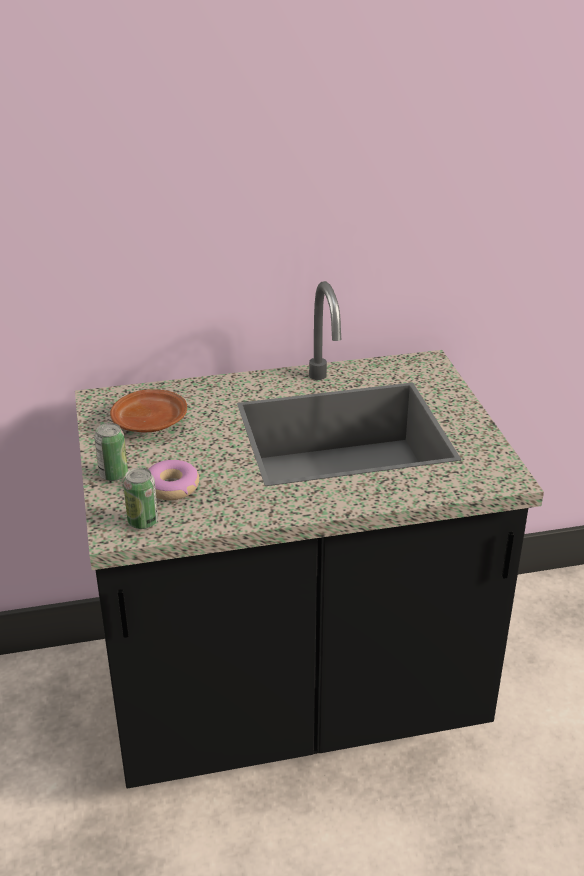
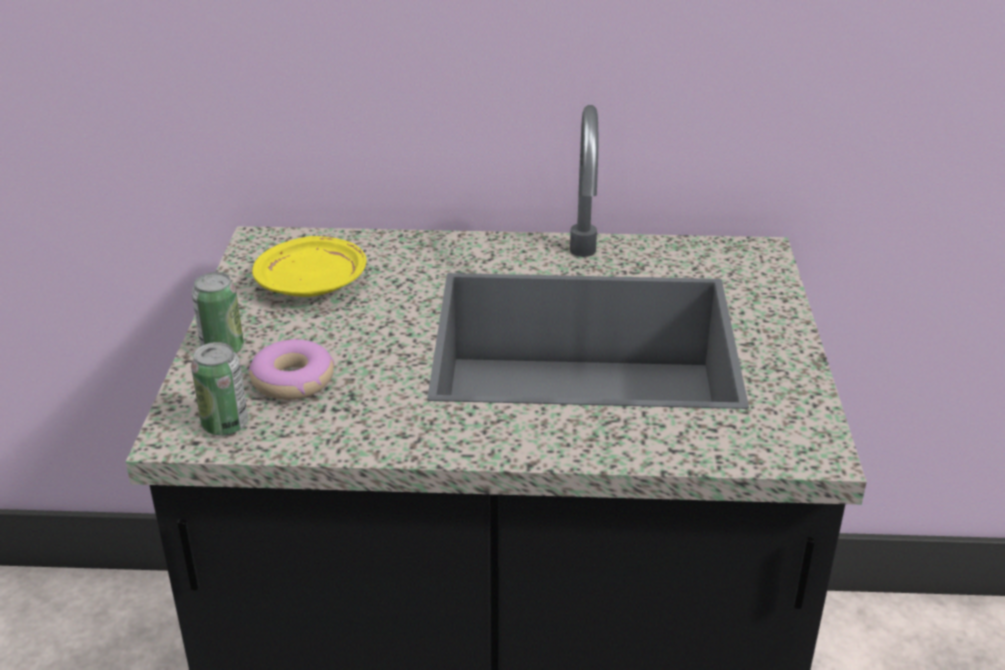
camera: 15 degrees right, 0 degrees up
brown plate [110,390,187,432] -> yellow plate [252,236,366,297]

